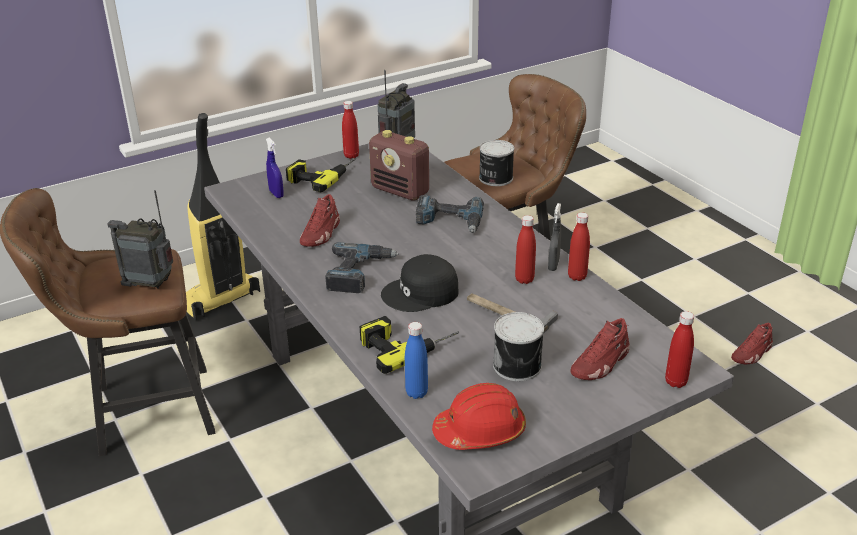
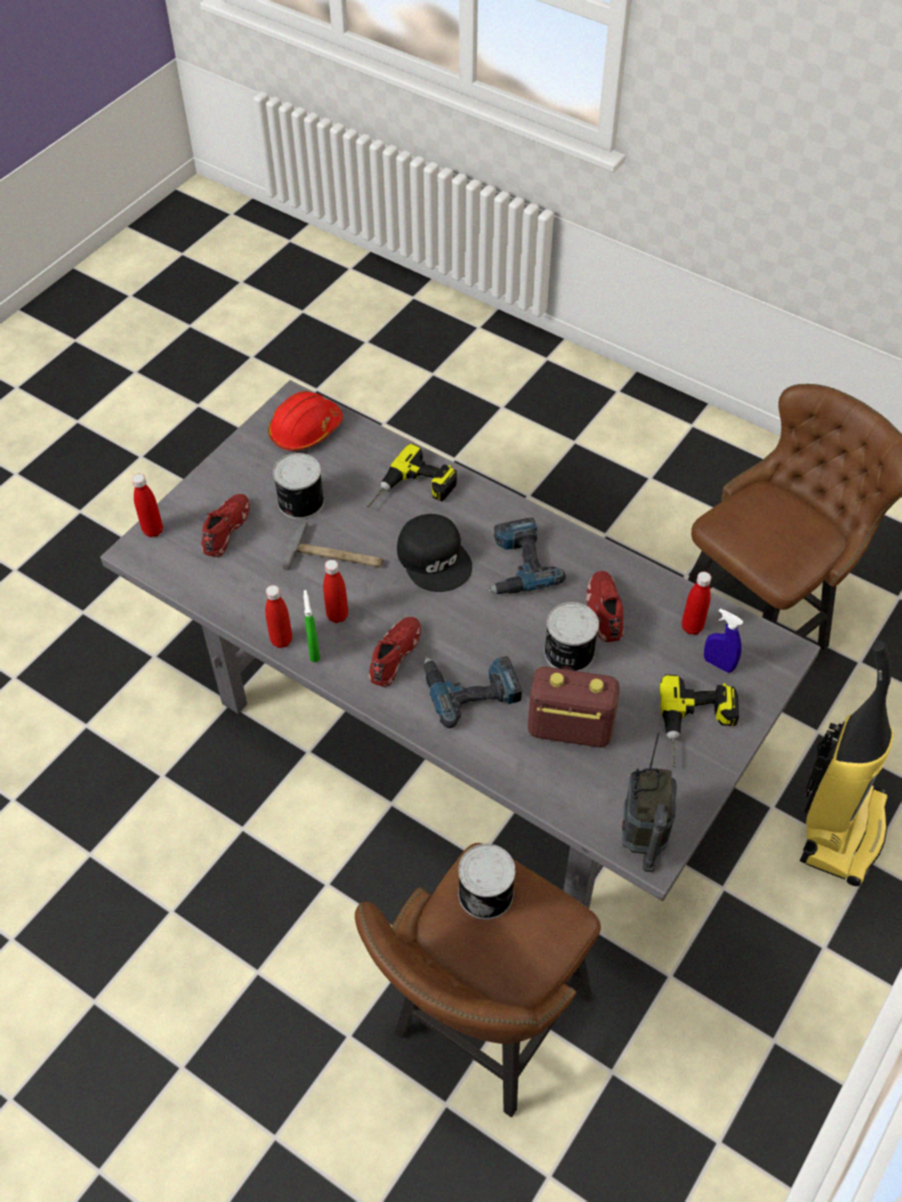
camera: 155 degrees right, 20 degrees up
radio [107,190,173,289] -> none
red bottle [342,101,359,159] -> red bottle moved to [682,572,711,635]
black cap [381,254,458,312] -> black cap turned 105 degrees clockwise [397,514,472,592]
blue bottle [405,322,428,399] -> none
grey spray bottle [548,203,561,271] -> green spray bottle [304,590,320,662]
red shoe [731,323,773,364] -> red shoe moved to [369,617,421,687]
none -> can [544,602,599,672]

